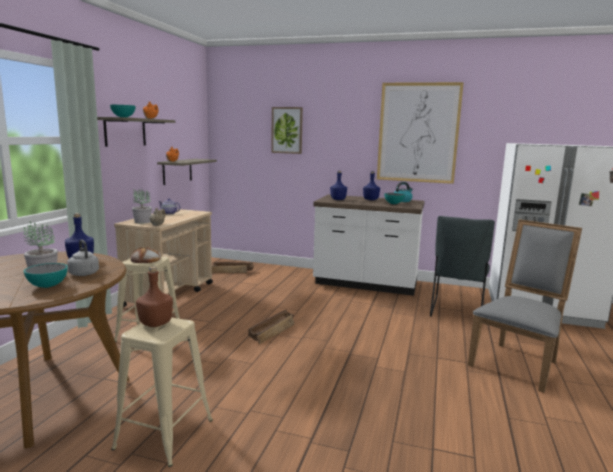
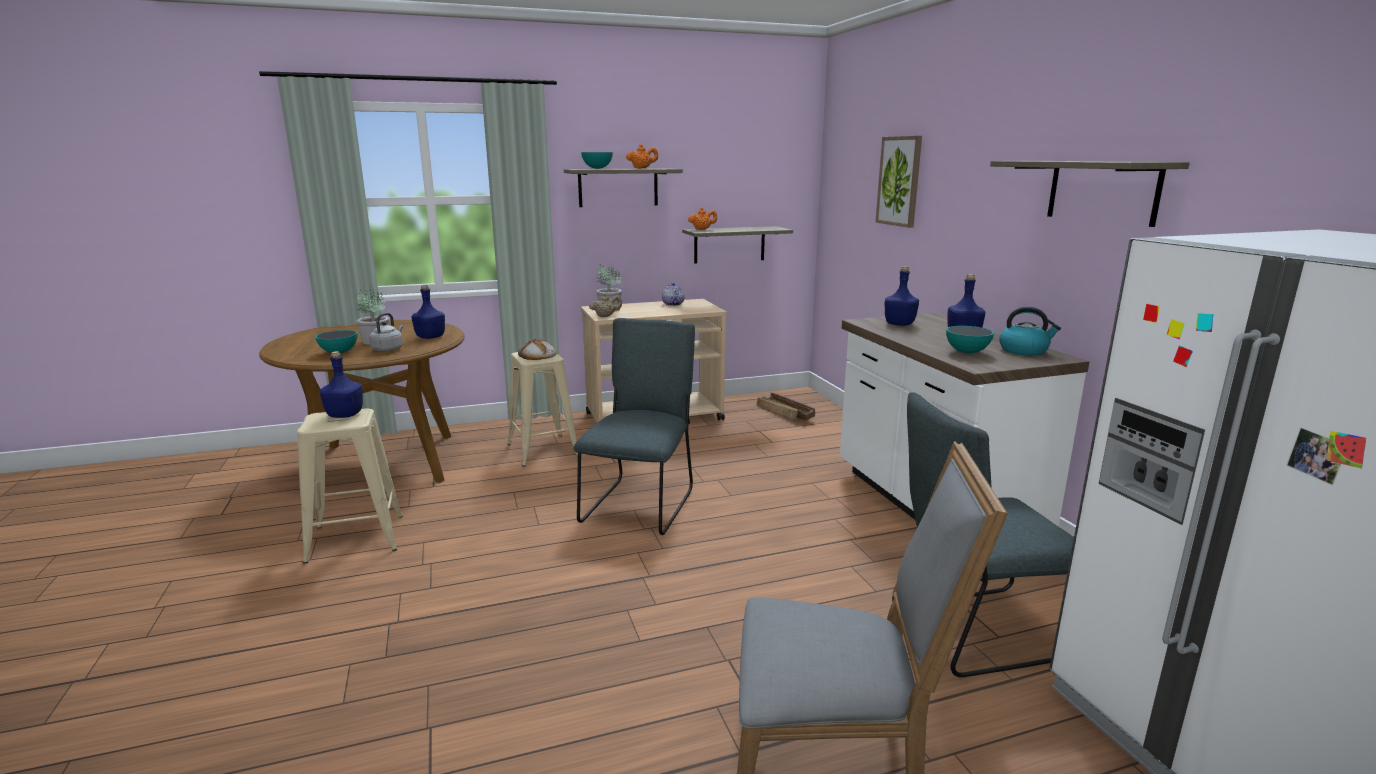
camera: 55 degrees right, 5 degrees up
brown bottle [136,267,173,327] -> blue bottle [320,351,363,418]
crate [248,309,295,344] -> grey chair [573,318,695,535]
picture [377,82,464,184] -> shelf [990,161,1190,227]

